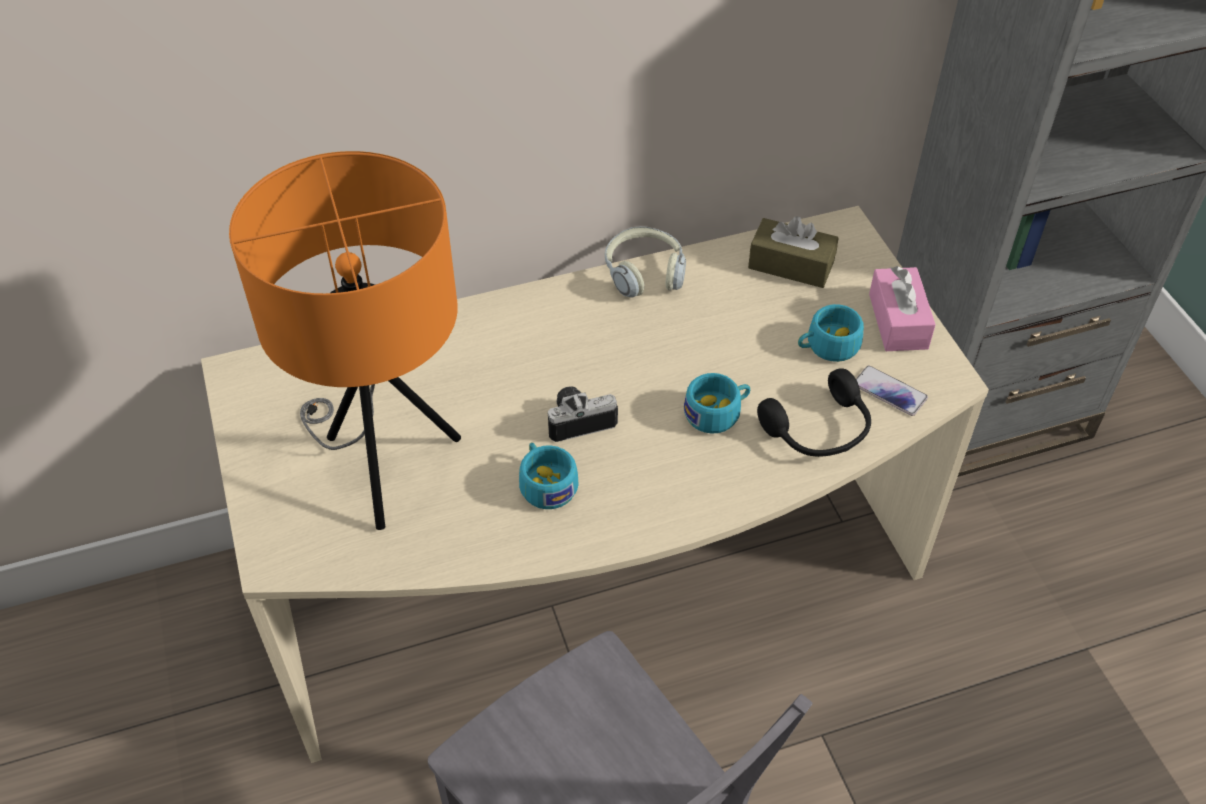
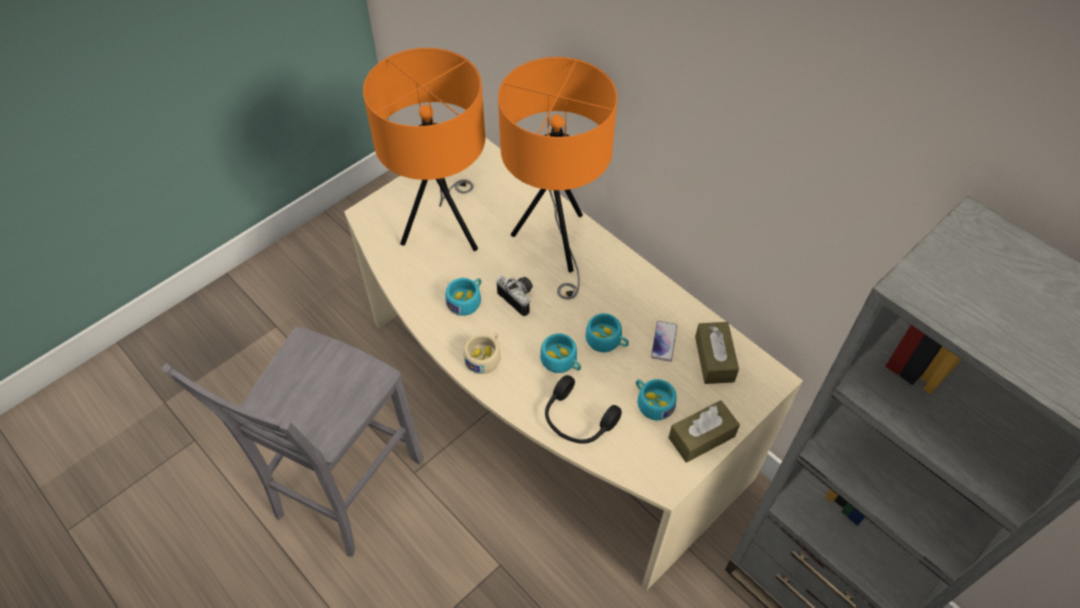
camera: 65 degrees right, 5 degrees up
headphones [605,226,686,298] -> none
phone [856,366,928,416] -> phone moved to [651,321,677,362]
pink tissue box [869,266,936,351] -> brown tissue box [669,400,740,463]
none -> beige cup [464,333,501,374]
none -> orange table lamp [498,57,618,300]
none -> turquoise cup [585,313,629,352]

